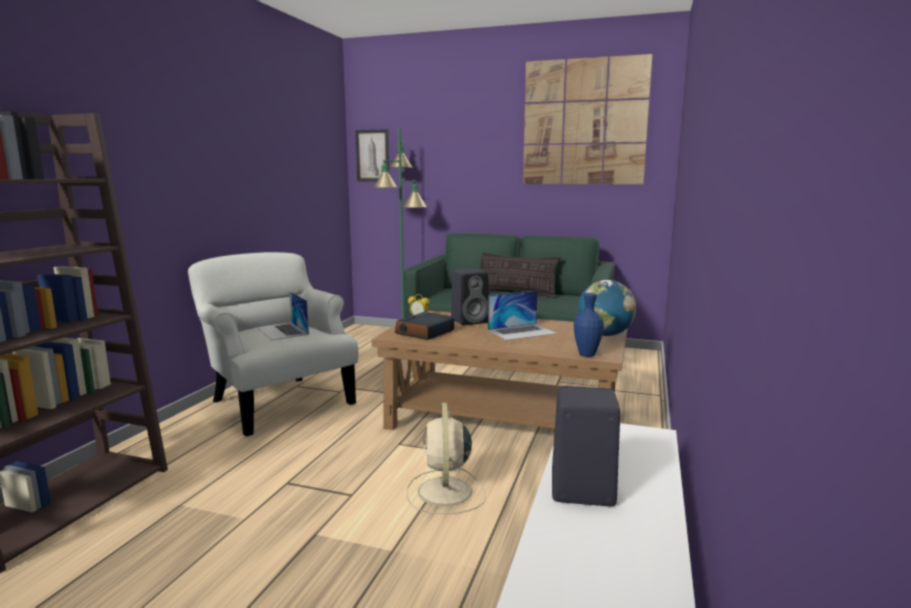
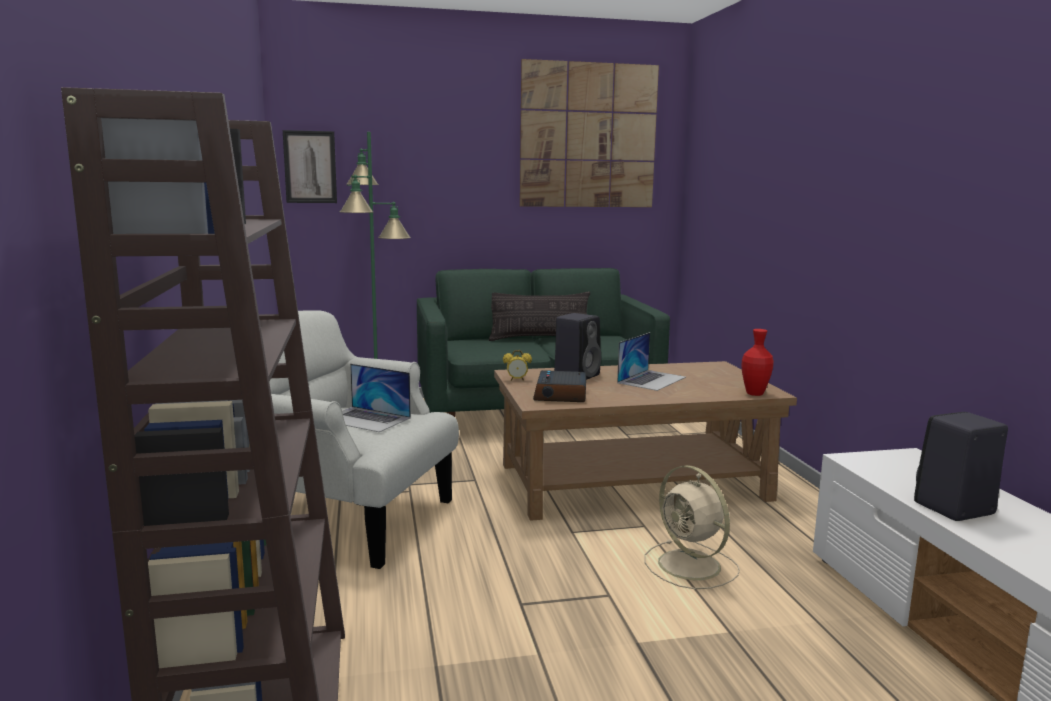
camera: 30 degrees left, 0 degrees up
blue vase [574,293,604,357] -> red vase [741,329,774,396]
globe [578,280,636,336] -> none

